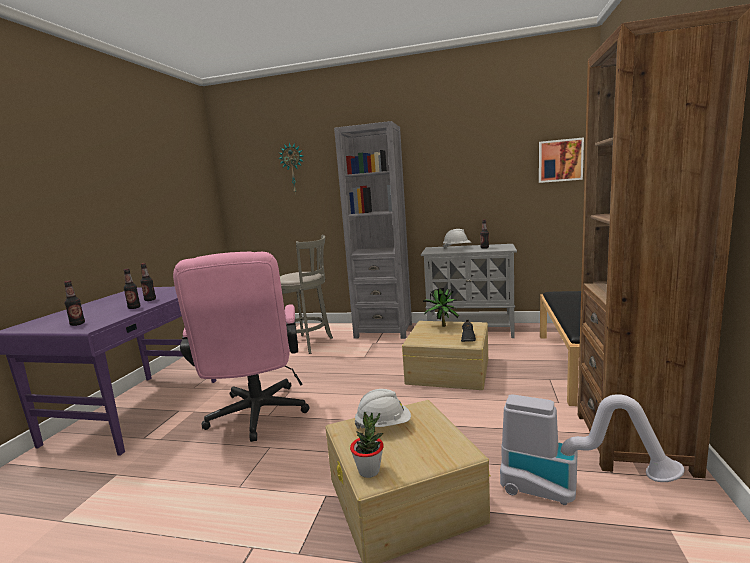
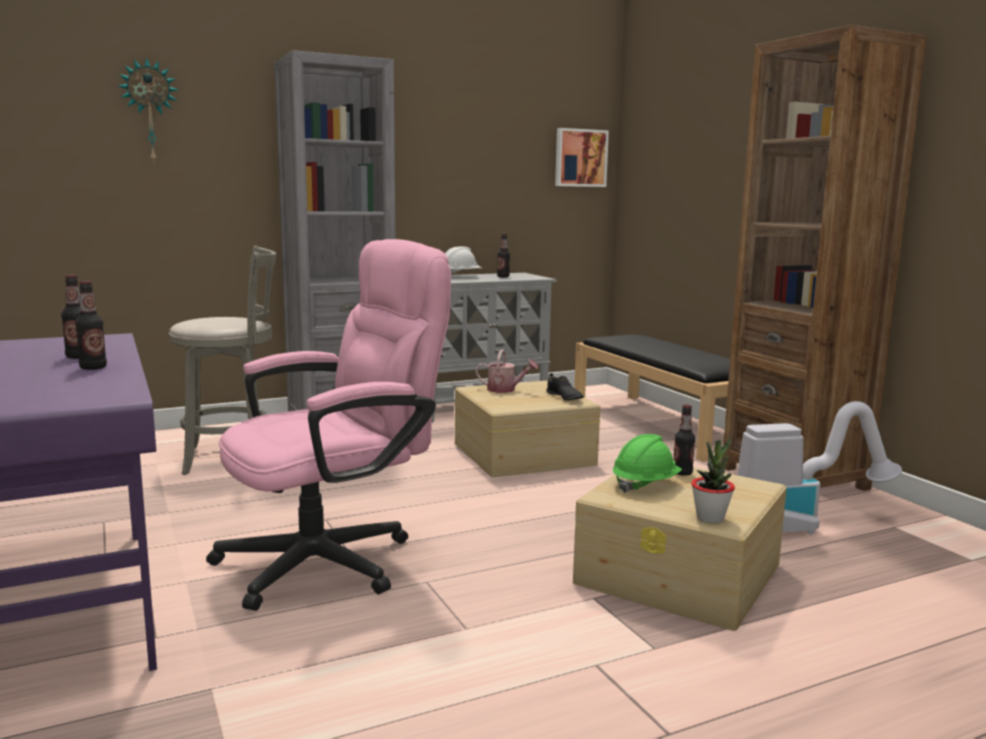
camera: 40 degrees left, 0 degrees up
bottle [64,280,85,326] -> bottle moved to [673,404,695,476]
pink office chair [173,252,310,442] -> pink office chair turned 75 degrees counterclockwise [206,239,451,611]
white hard hat [355,389,411,429] -> green hard hat [613,434,682,493]
potted plant [423,288,459,327] -> watering can [475,350,538,393]

